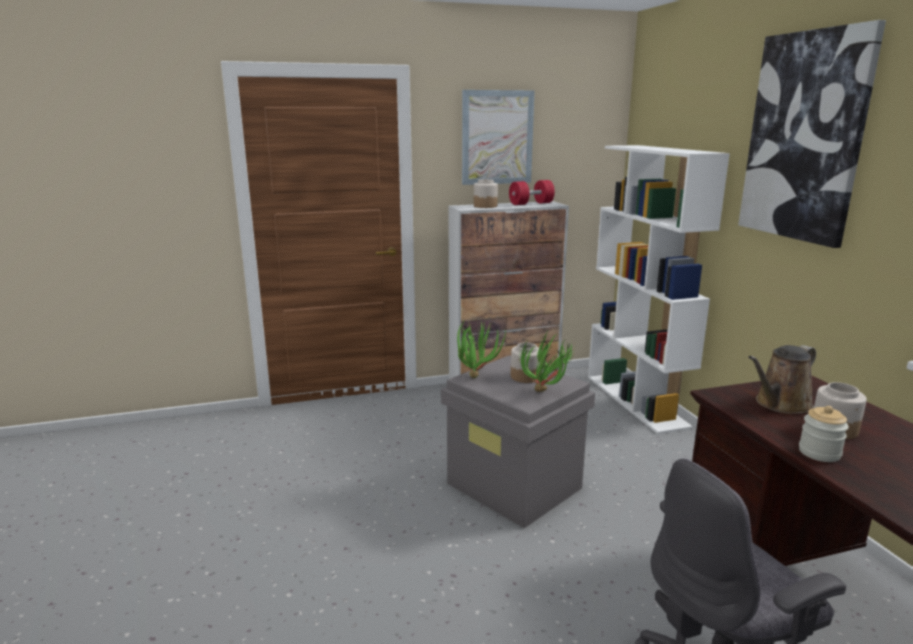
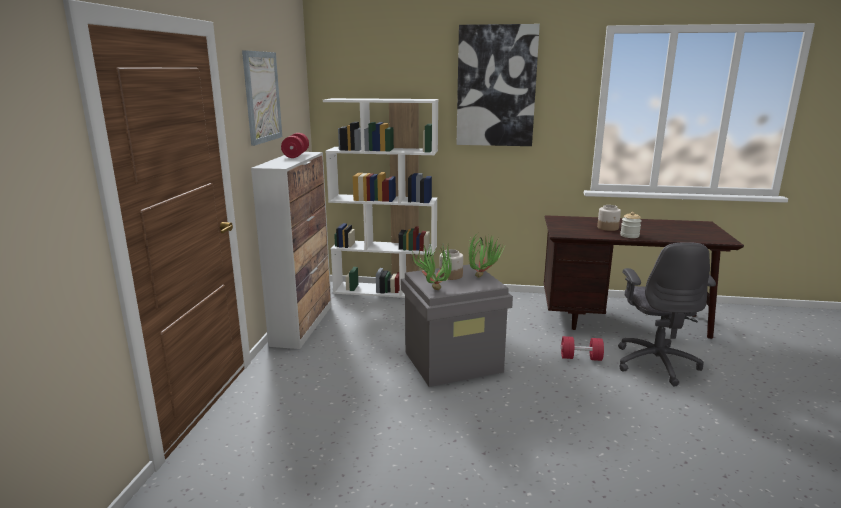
camera: 65 degrees left, 0 degrees up
jar [474,179,498,208] -> none
brown watering can [748,345,816,414] -> none
none -> red dumbbell [561,336,604,361]

